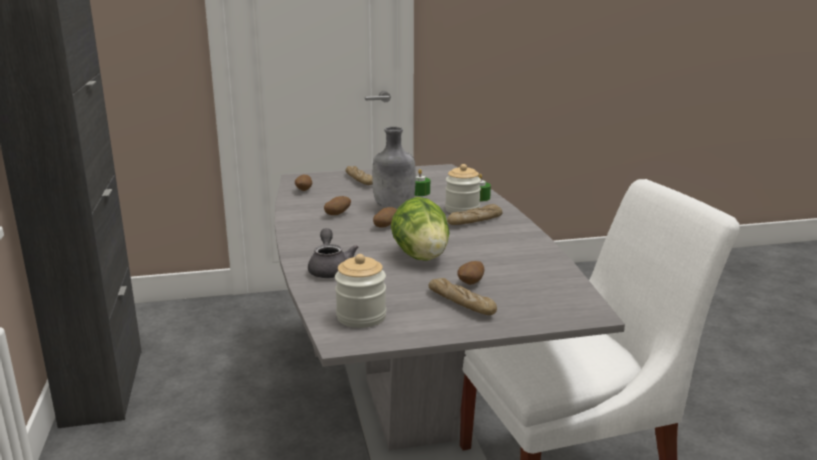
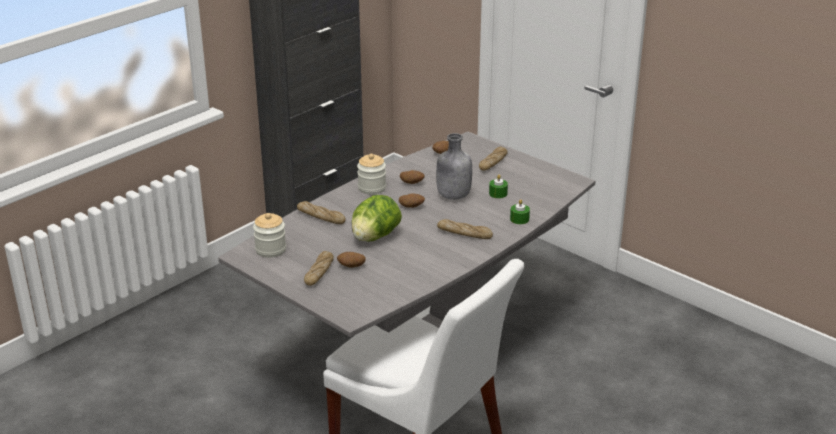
camera: 55 degrees right, 10 degrees up
grey teapot [308,228,358,278] -> bread [297,201,346,224]
jar [445,164,481,213] -> jar moved to [357,154,386,195]

